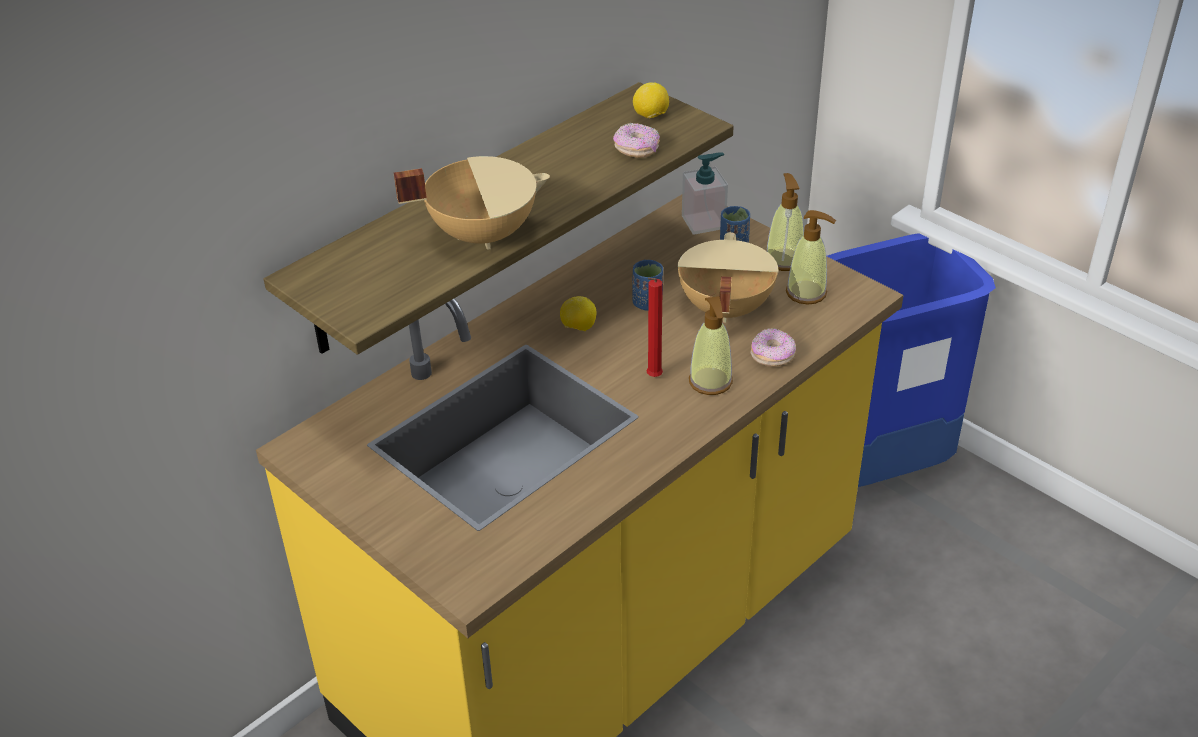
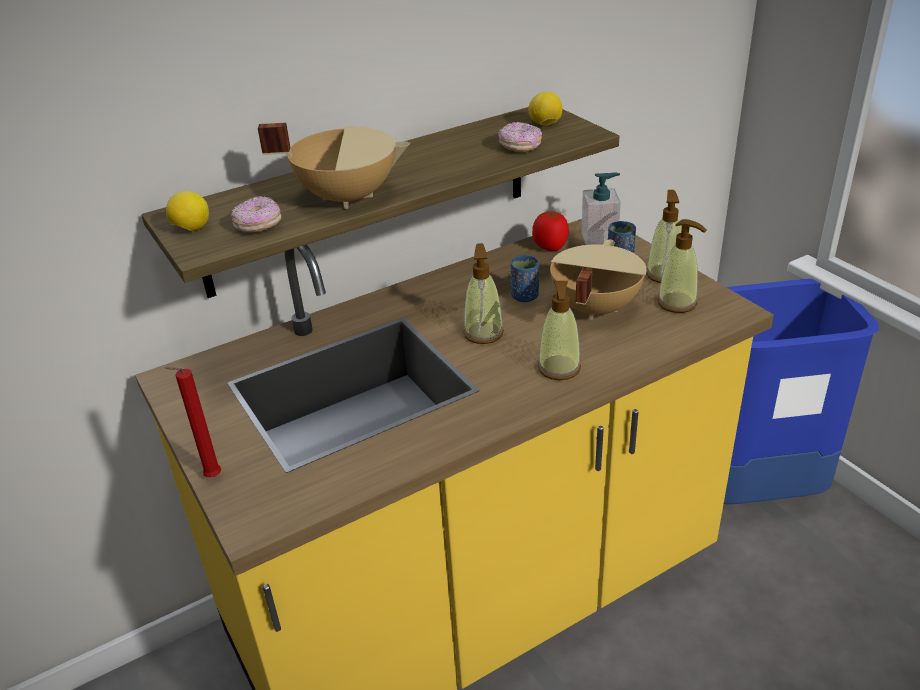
camera: 15 degrees right, 5 degrees down
lemon [560,296,596,331] -> lemon moved to [166,191,209,231]
red candle [647,278,663,377] -> red candle moved to [165,367,221,477]
donut [751,328,796,366] -> donut moved to [231,196,281,232]
none -> soap dispenser [463,243,504,344]
none -> tomato [532,211,569,251]

